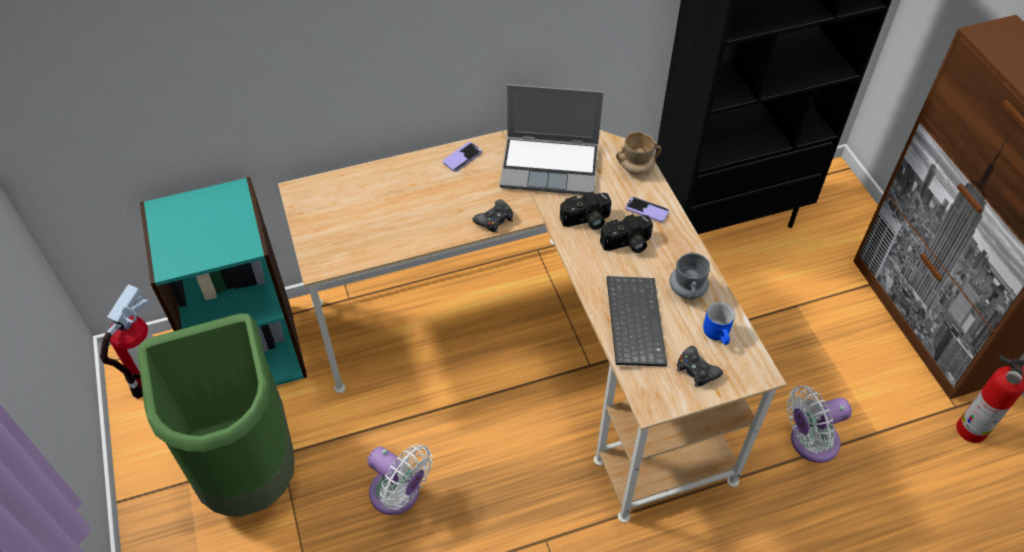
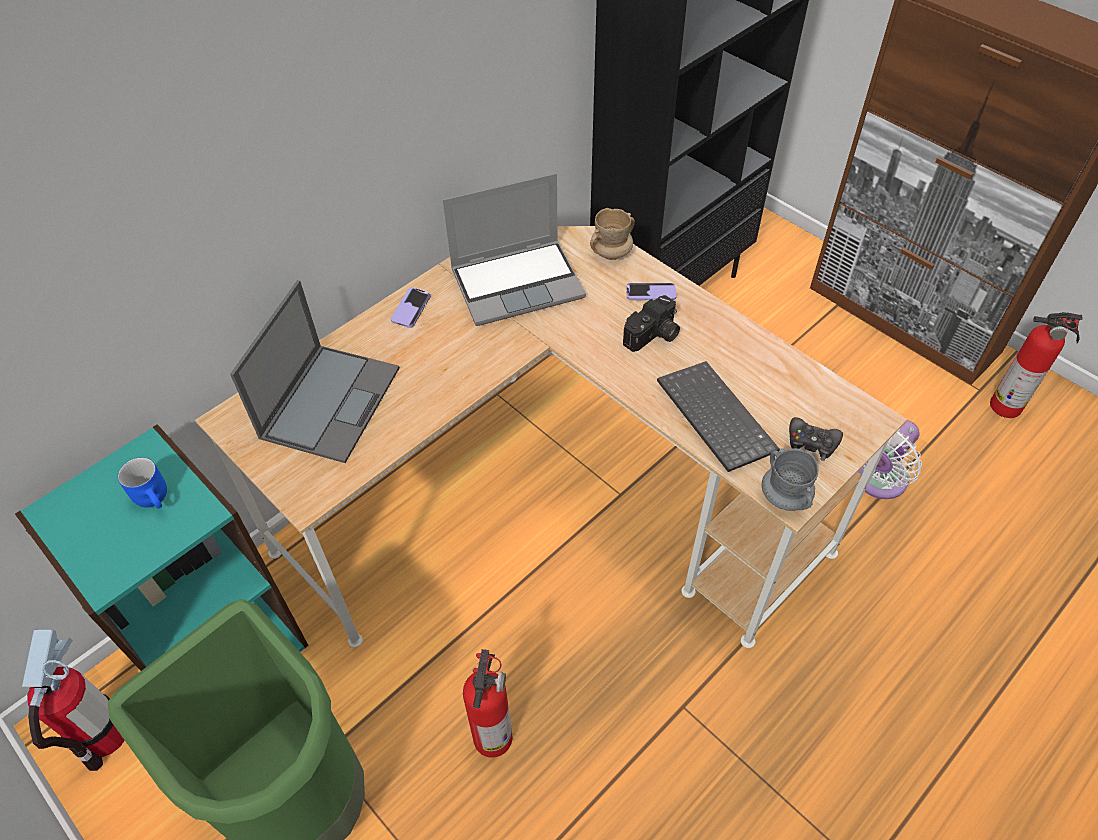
camera: 25 degrees left, 0 degrees up
white fan [367,444,432,515] -> fire extinguisher [463,649,513,758]
black game controller [472,199,513,233] -> none
camera [560,191,612,230] -> none
grey mug [669,252,710,300] -> grey mug moved to [762,449,819,511]
blue mug [703,302,735,345] -> blue mug moved to [118,457,167,509]
none -> laptop [230,280,400,463]

